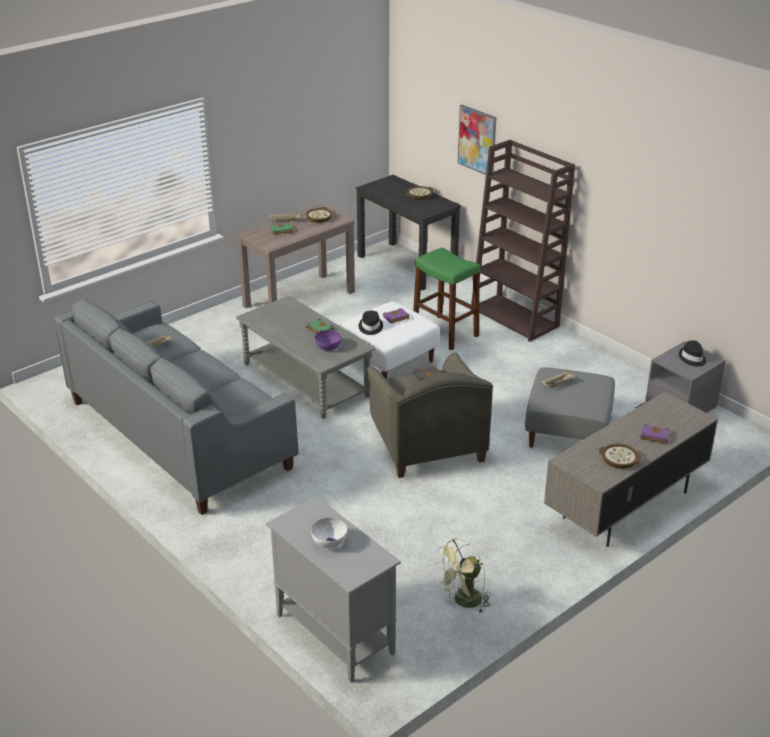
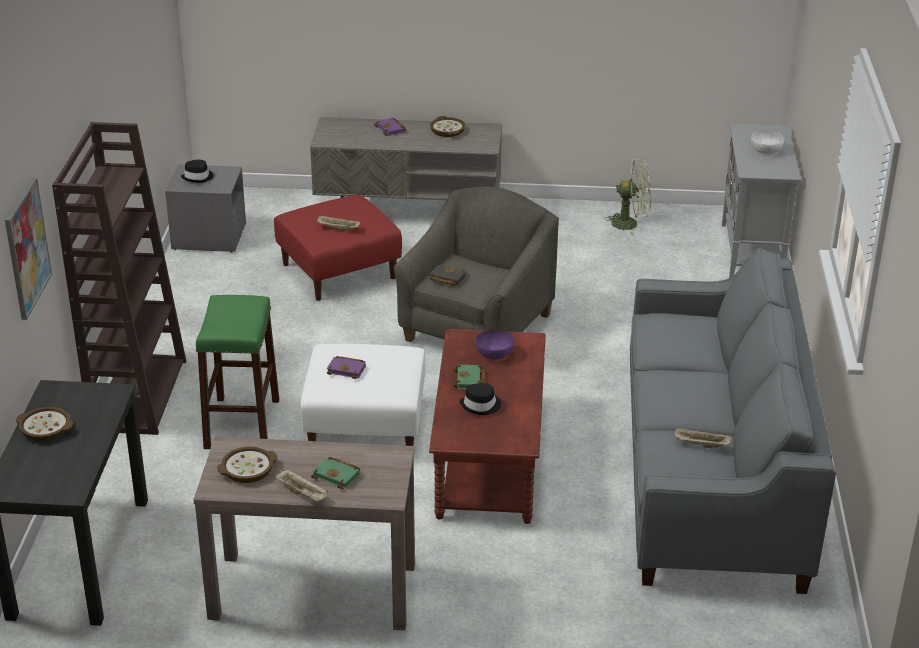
camera: 135 degrees left, 0 degrees up
grey coffee table [236,296,376,419] -> brown coffee table [429,329,546,524]
black hat [359,311,383,335] -> black hat moved to [459,383,501,415]
grey ottoman [525,368,615,448] -> red ottoman [274,195,402,301]

